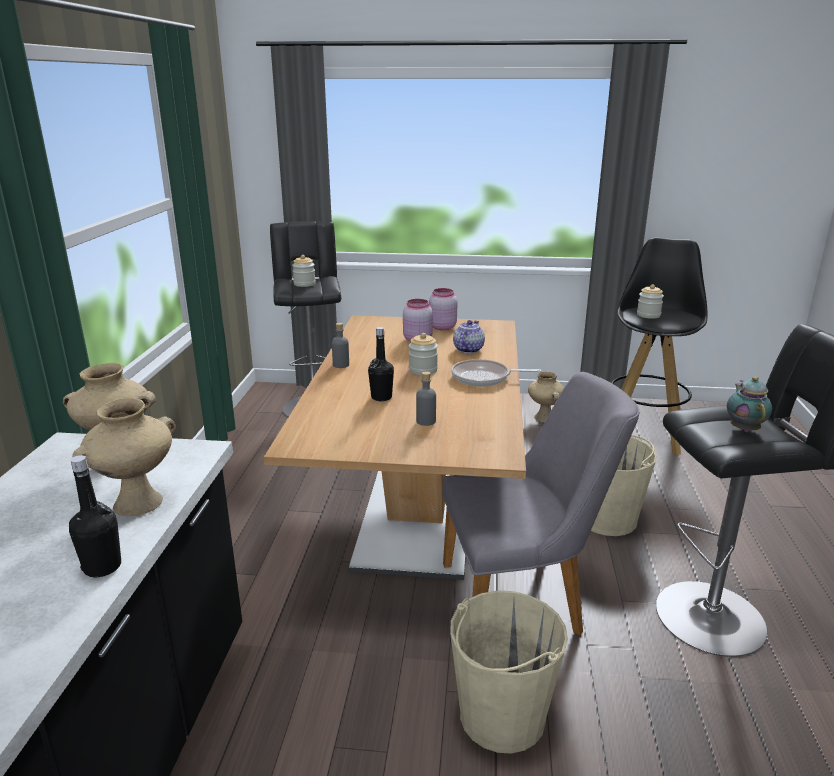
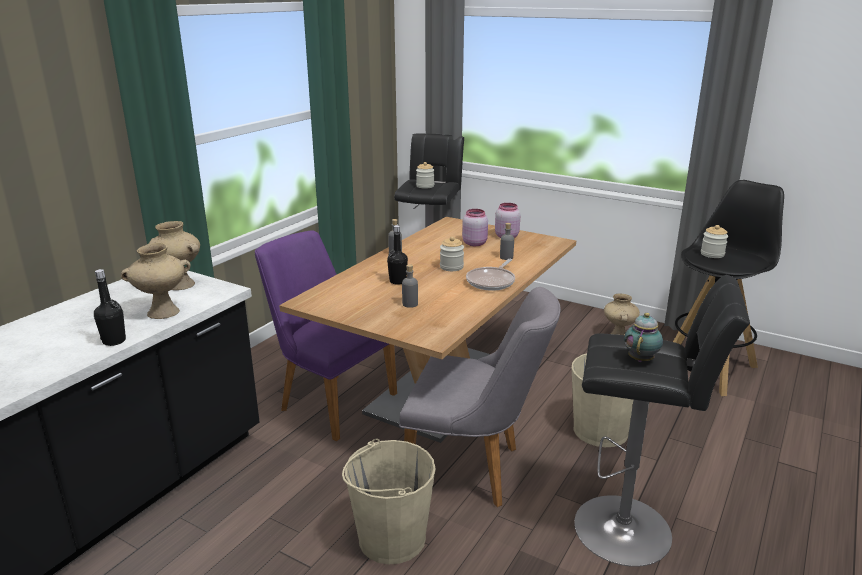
camera: 25 degrees right, 0 degrees up
frying pan [451,359,541,387] -> frying pan turned 90 degrees counterclockwise [466,259,515,291]
teapot [453,320,485,353] -> grey bottle [500,223,514,260]
none -> purple chair [255,230,397,441]

